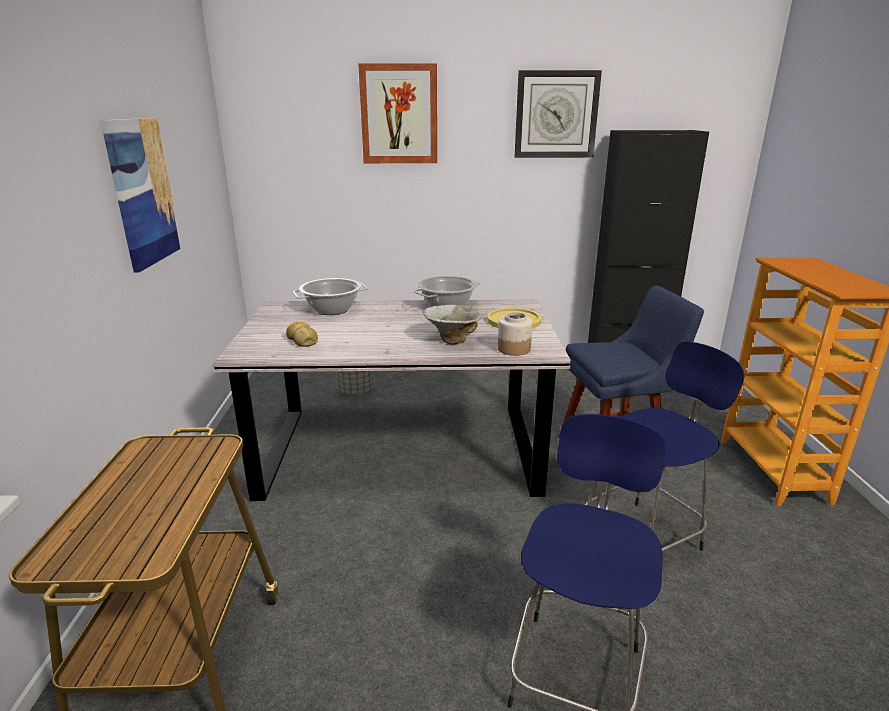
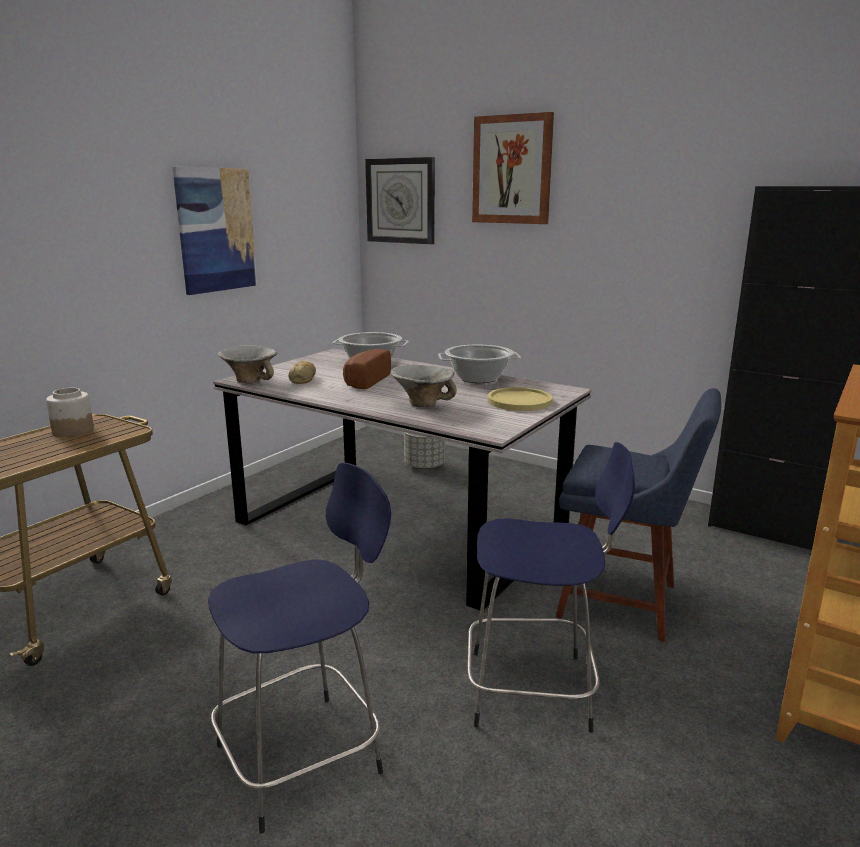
camera: 35 degrees right, 5 degrees down
jar [498,312,532,356] -> jar moved to [46,388,94,437]
wall clock [515,70,602,158] -> wall clock moved to [365,157,435,244]
none -> bowl [218,345,278,384]
none -> bread [343,349,391,389]

